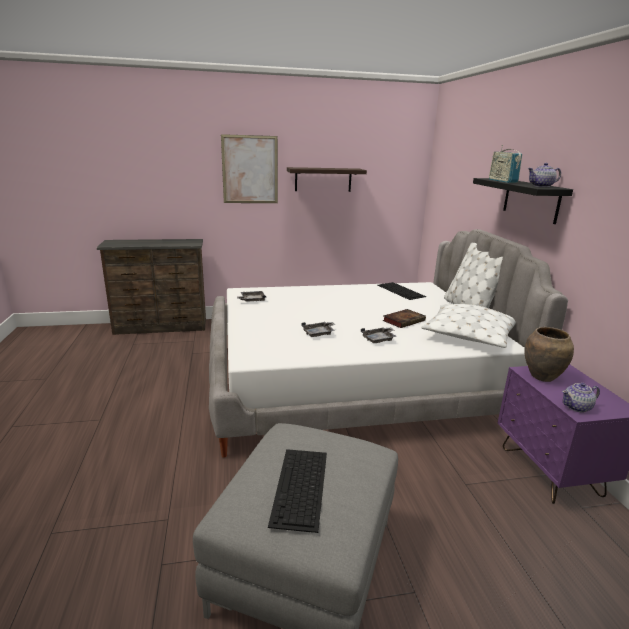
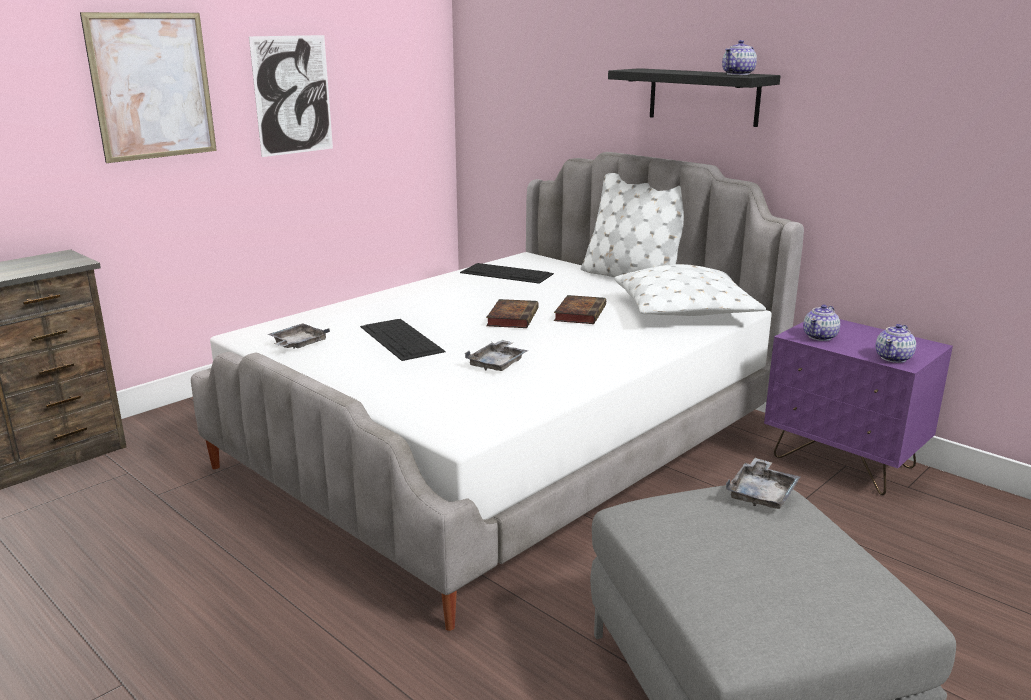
camera: 35 degrees left, 0 degrees up
keyboard [268,449,327,533] -> keyboard moved to [360,319,445,361]
shelf [287,167,367,192] -> picture [249,35,333,157]
grey tray [361,327,397,343] -> grey tray moved to [726,458,800,509]
radio [489,145,522,183] -> none
brown vase [525,327,574,382] -> teapot [803,305,840,341]
none -> book [486,299,539,328]

